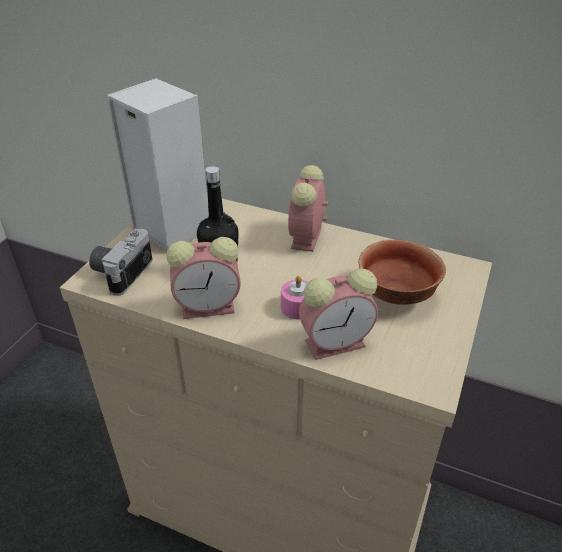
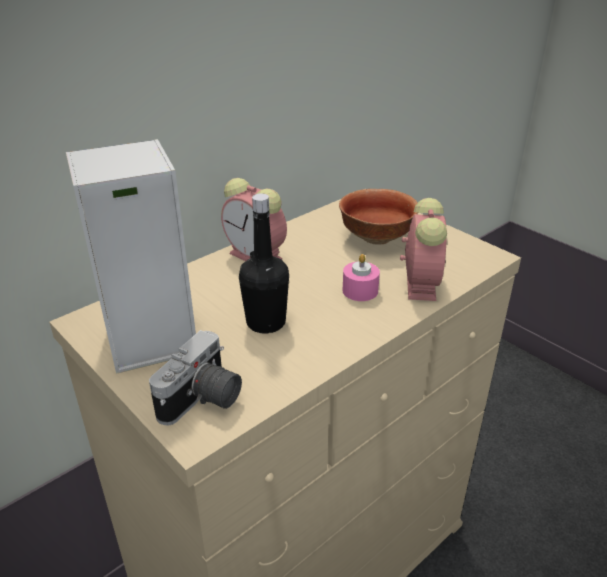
camera: 65 degrees left, 5 degrees down
camera [89,229,153,296] -> camera turned 105 degrees counterclockwise [149,330,242,426]
alarm clock [167,237,241,319] -> none

